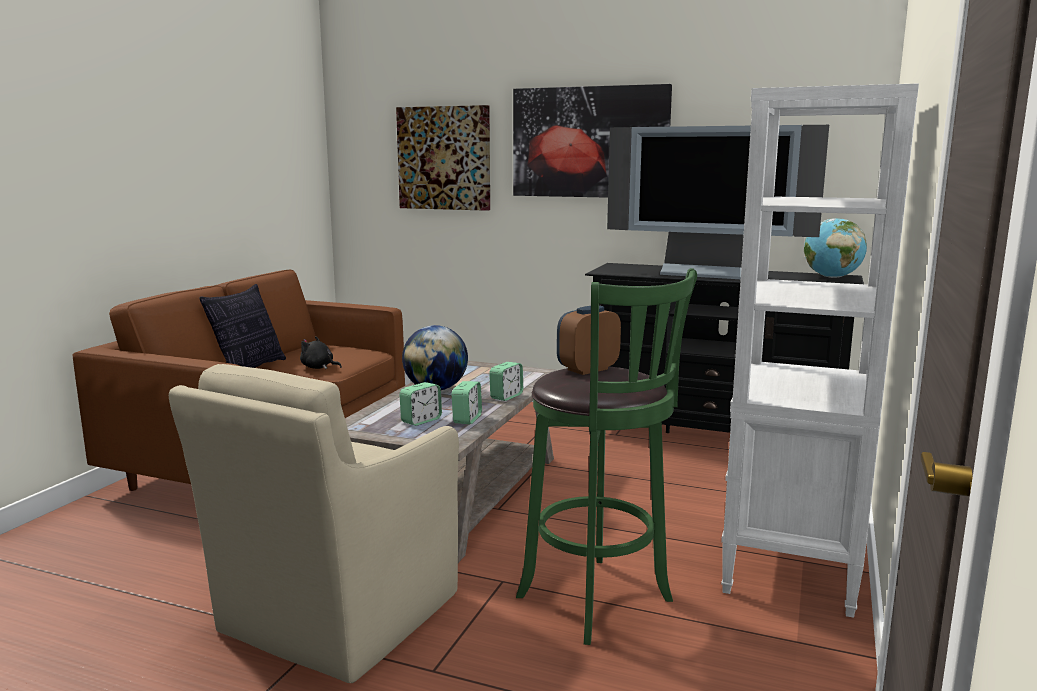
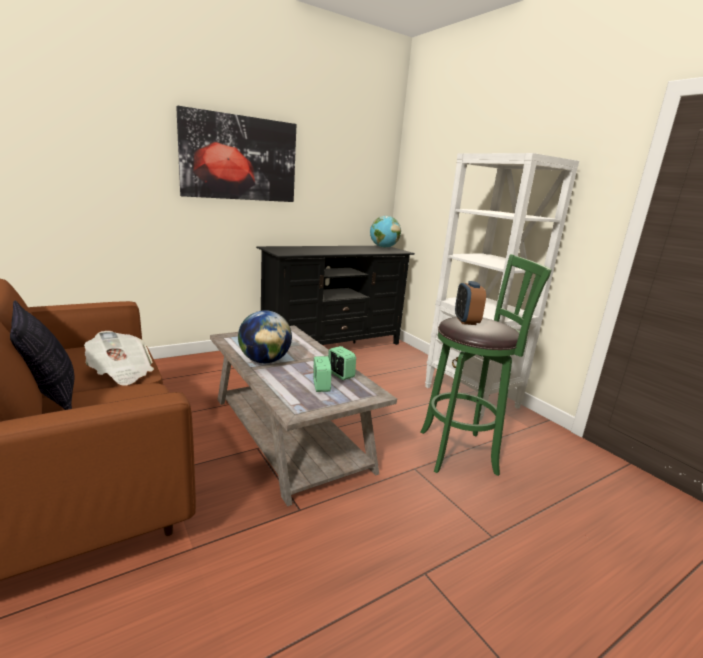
camera: 55 degrees left, 5 degrees up
beige armchair [169,364,459,683] -> none
black plush toy [300,336,342,369] -> newspaper [84,331,154,386]
picture [396,105,490,211] -> none
alarm clock [489,362,523,401] -> none
television [607,125,829,279] -> none

